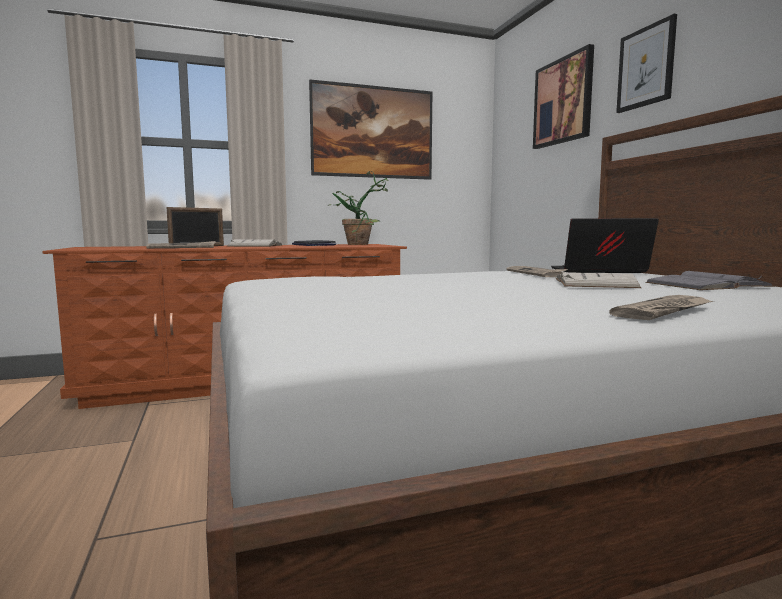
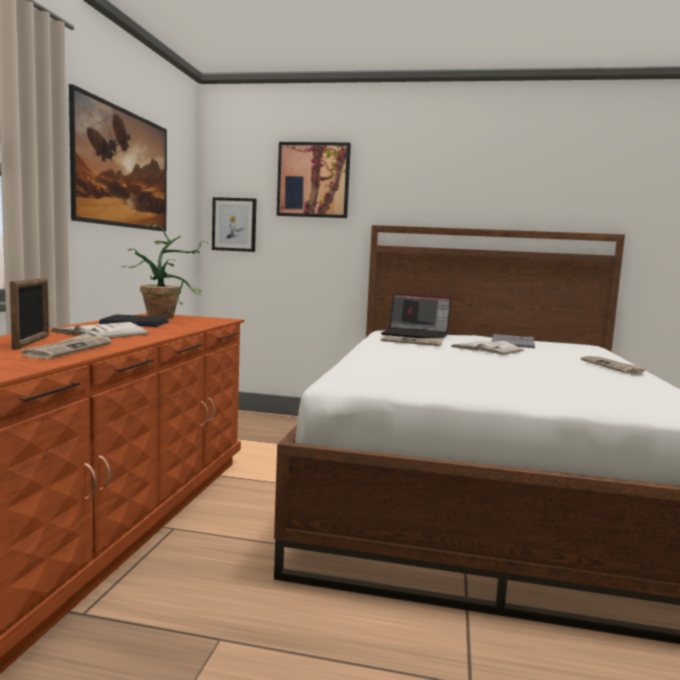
camera: 60 degrees left, 0 degrees up
laptop [551,218,659,273] -> laptop turned 105 degrees counterclockwise [381,293,451,338]
picture [616,14,677,113] -> picture moved to [212,197,257,252]

